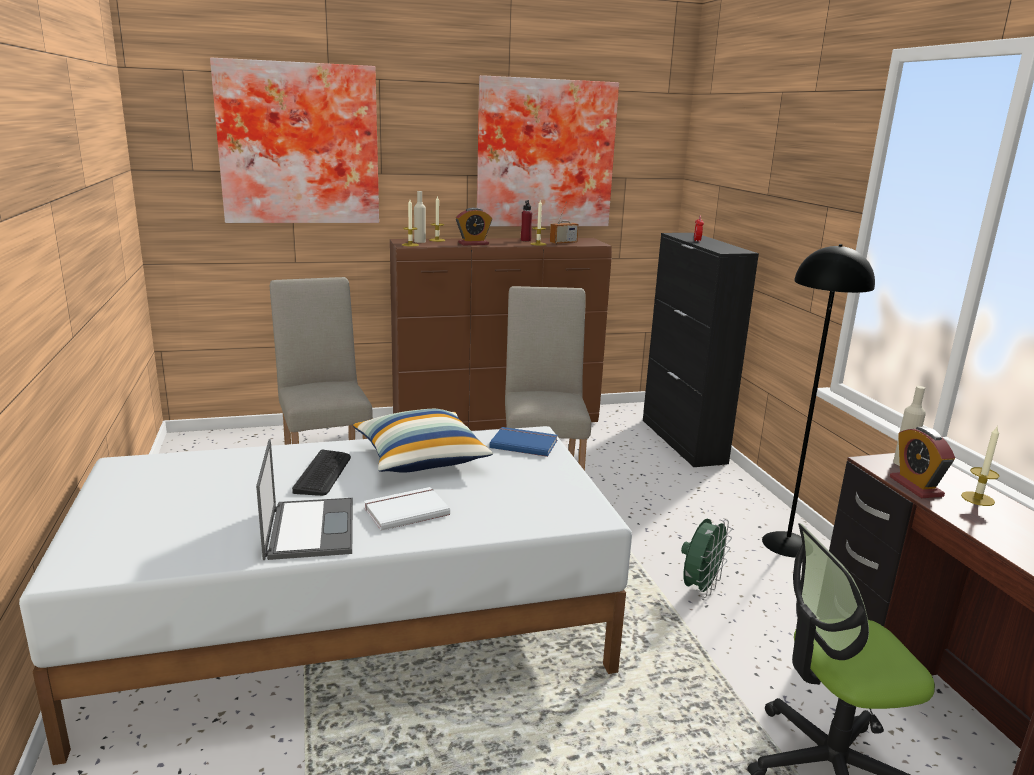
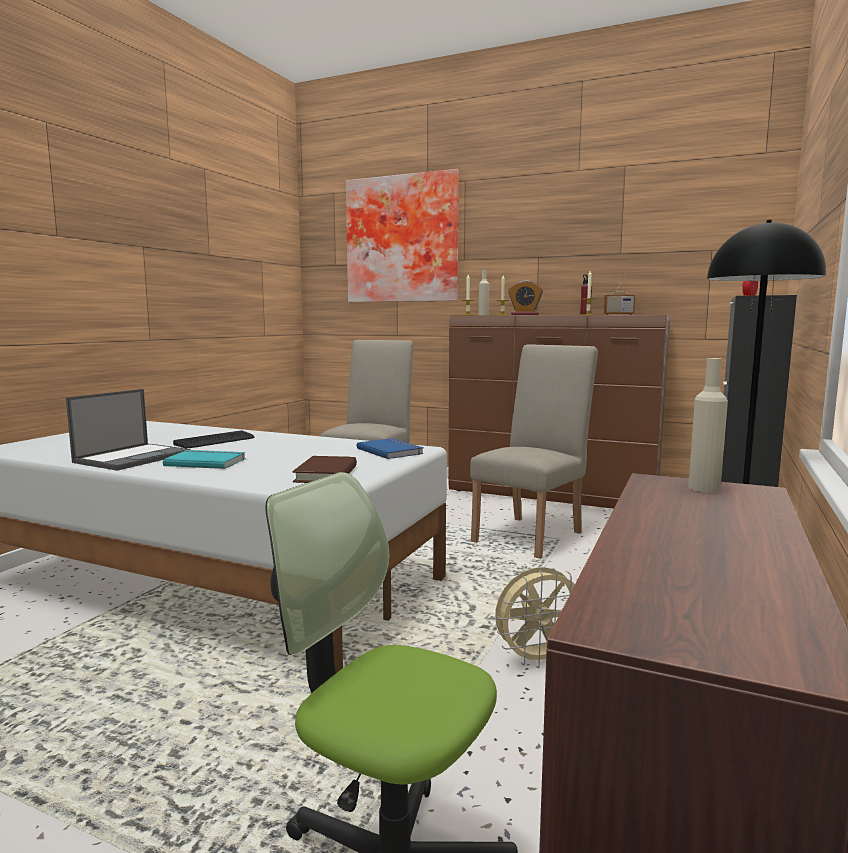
camera: 40 degrees right, 10 degrees down
pillow [353,409,493,473] -> none
white book [364,487,450,531] -> turquoise book [163,450,246,469]
picture [477,75,619,226] -> none
green fan [681,518,732,598] -> beige fan [495,567,575,668]
alarm clock [890,427,955,498] -> none
candle [961,425,999,506] -> none
none -> brown book [292,456,357,483]

